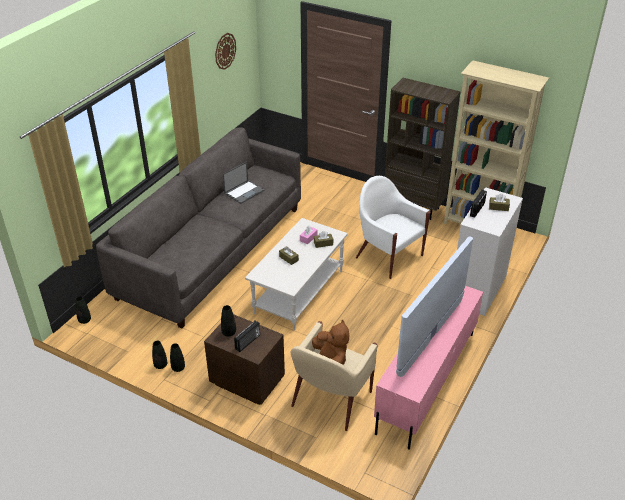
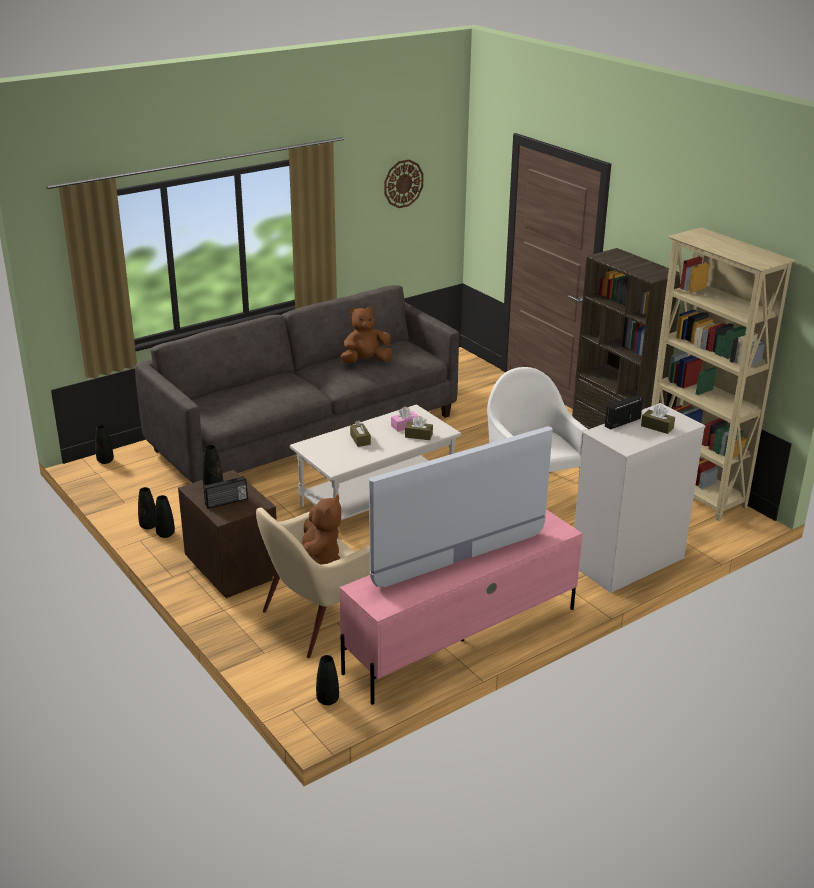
camera: 25 degrees right, 10 degrees down
laptop [223,162,264,204] -> brown plush toy [341,307,393,363]
none -> black vase [316,655,339,705]

